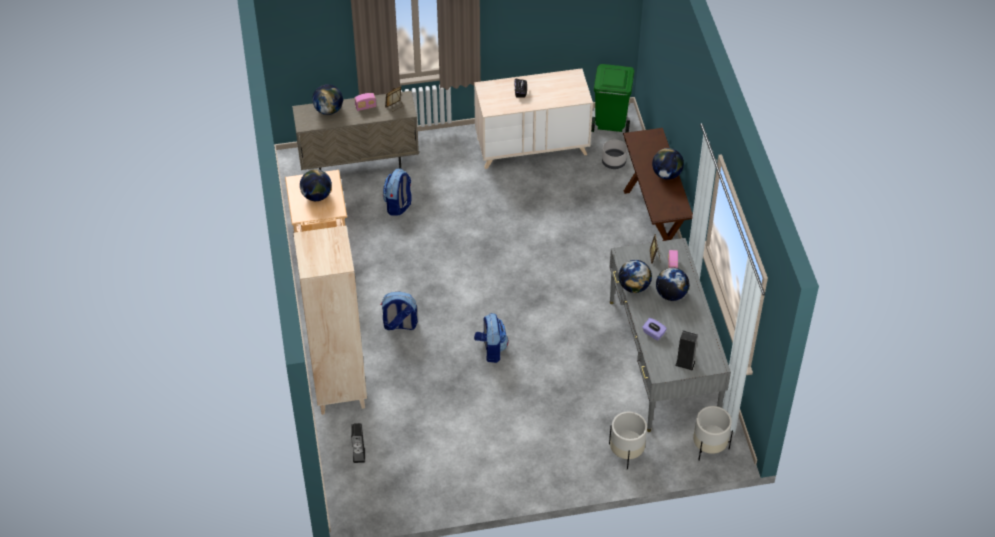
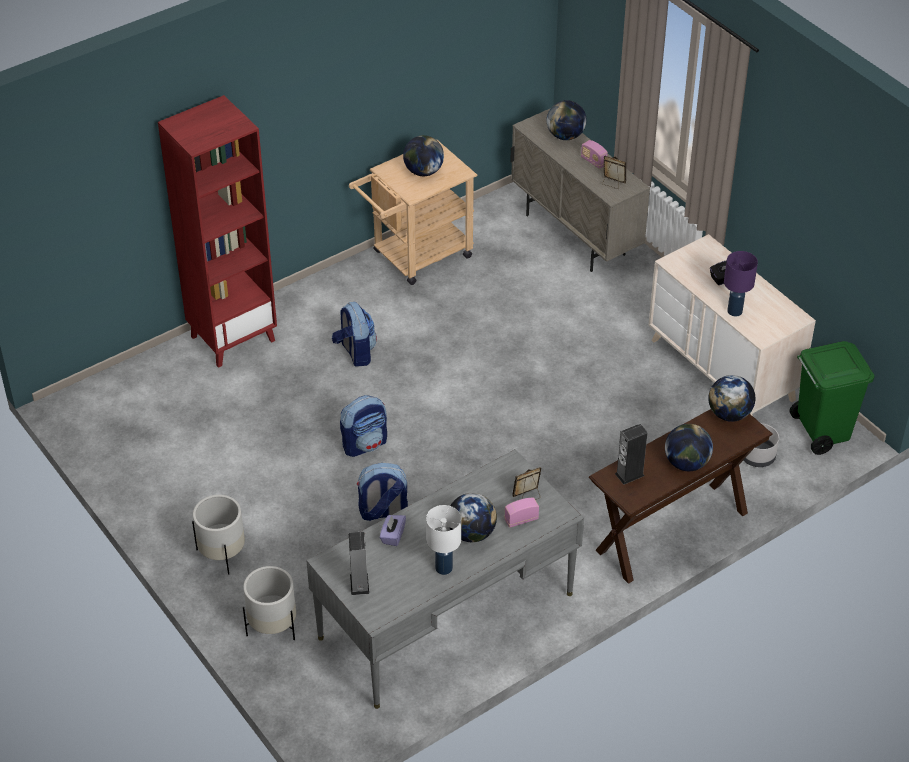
camera: 65 degrees right, 5 degrees down
beige bookcase [293,226,367,415] -> red bookcase [158,95,277,368]
speaker [351,423,365,463] -> speaker moved to [615,424,647,485]
backpack [383,169,412,216] -> backpack moved to [357,463,408,521]
globe [619,260,652,293] -> globe moved to [708,375,756,422]
white planter [693,406,733,460] -> white planter moved to [192,495,245,575]
none -> white table lamp [426,505,461,575]
none -> purple table lamp [724,251,758,316]

